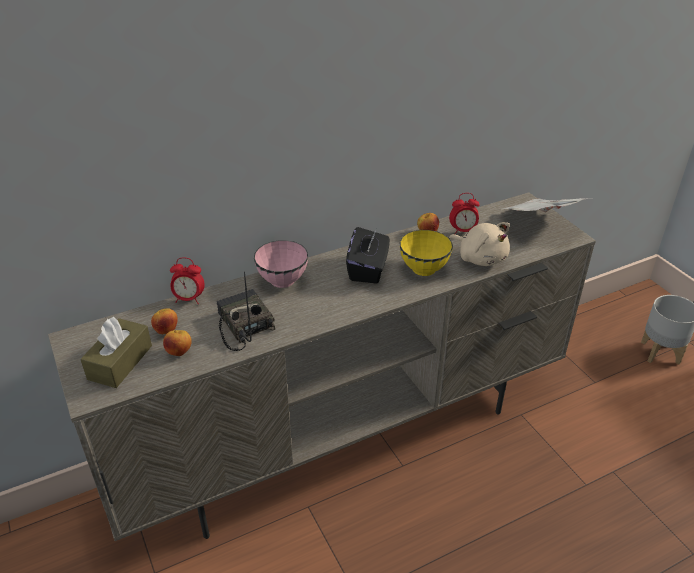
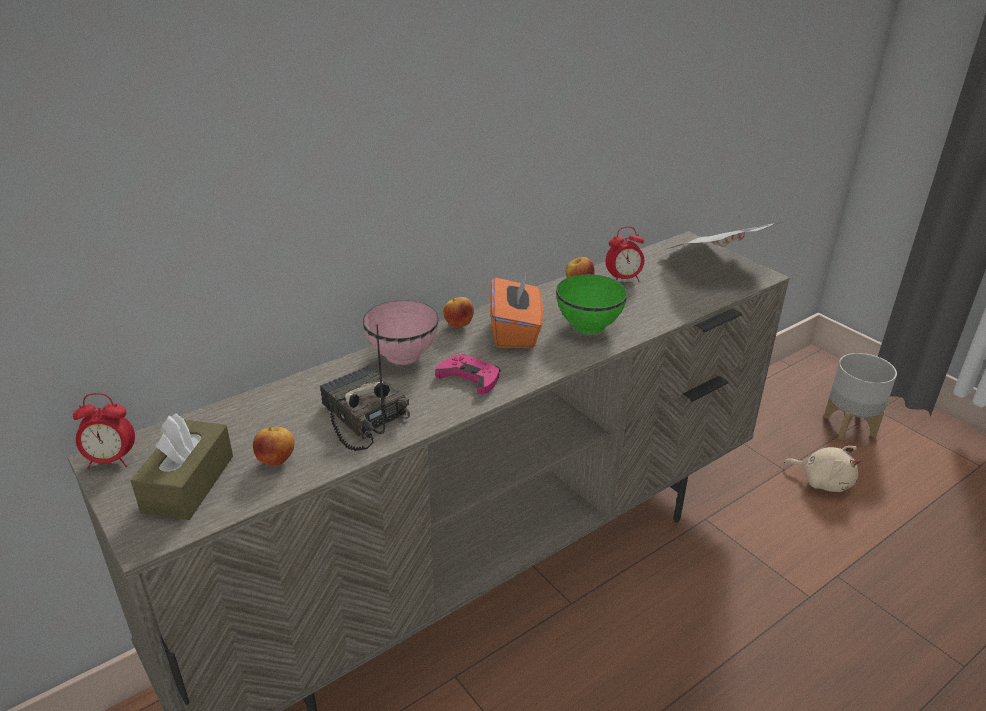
camera: 10 degrees left, 5 degrees down
apple [151,308,178,334] -> apple moved to [443,297,474,327]
alarm clock [170,258,205,304] -> alarm clock moved to [73,393,135,469]
black tissue box [346,227,390,284] -> orange tissue box [490,271,543,348]
yellow bowl [400,230,453,276] -> green bowl [556,274,627,334]
beige plush toy [449,222,510,266] -> beige plush toy moved to [784,446,861,492]
none -> pink game controller [435,354,500,394]

